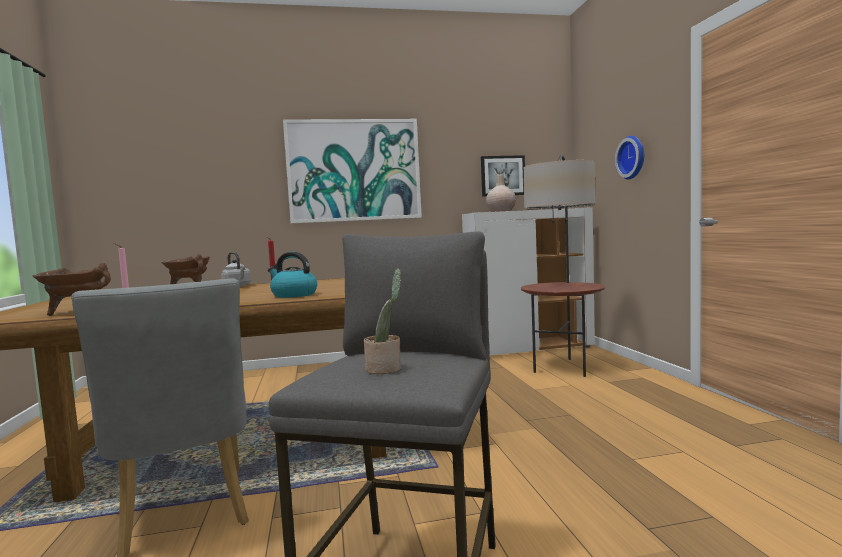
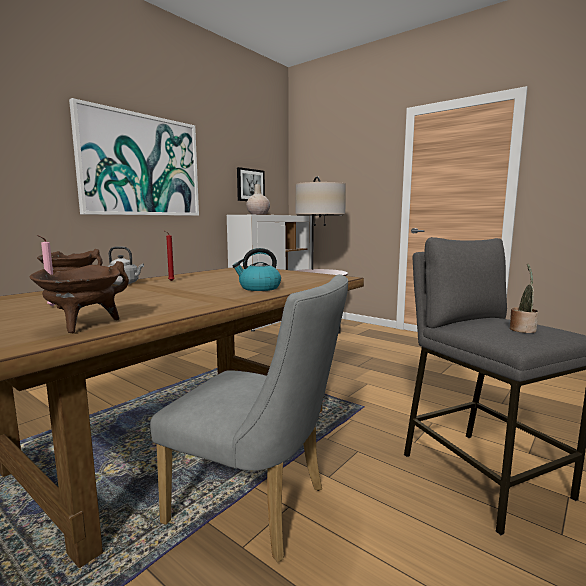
camera: 40 degrees left, 5 degrees up
wall clock [615,136,644,180] -> none

